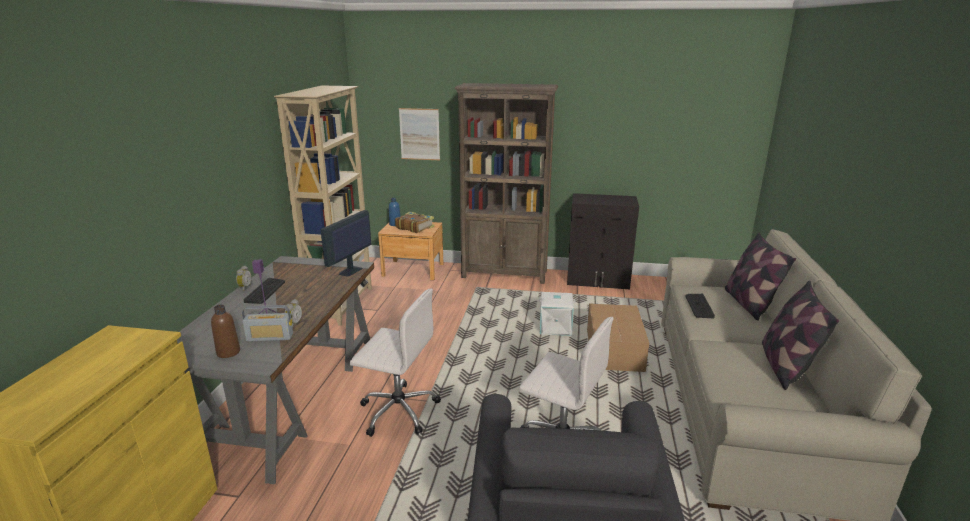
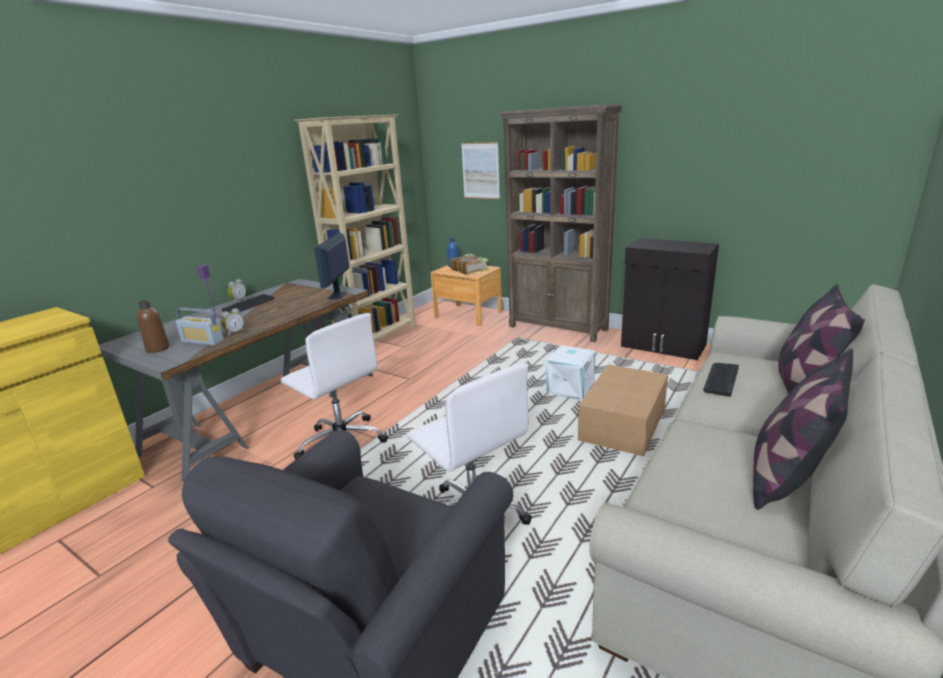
camera: 25 degrees right, 0 degrees up
monitor [321,210,371,277] -> monitor turned 45 degrees counterclockwise [314,233,349,300]

